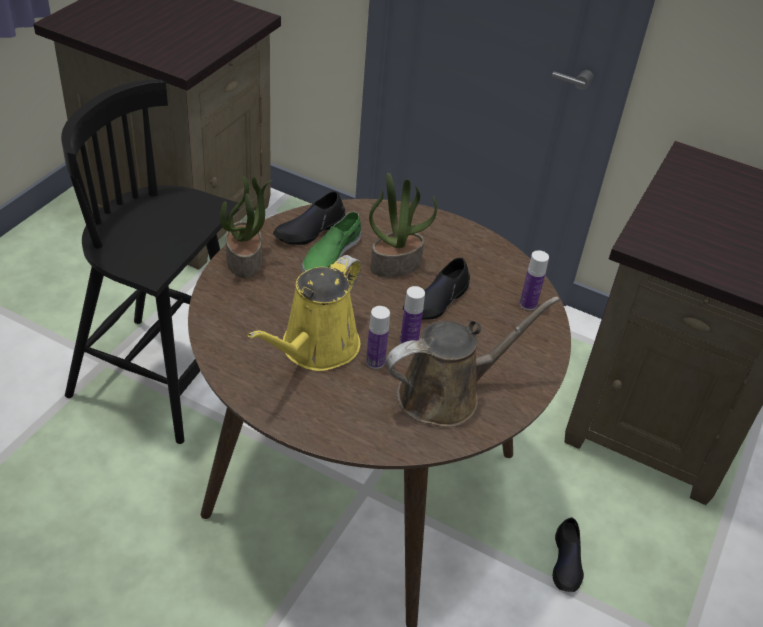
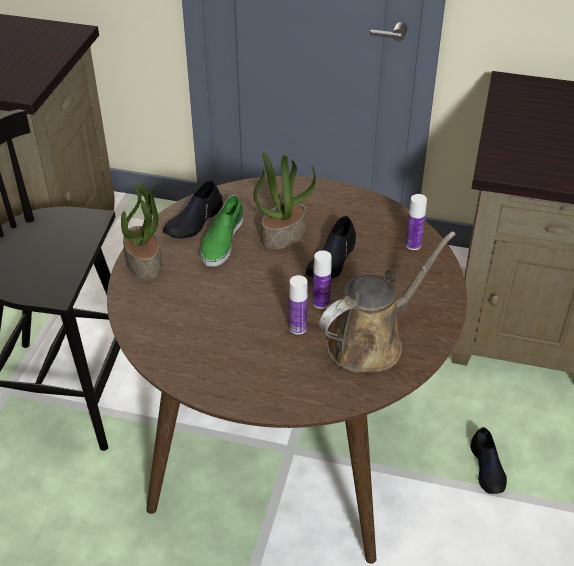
camera: 10 degrees left, 0 degrees up
yellow watering can [248,255,361,371] -> none

